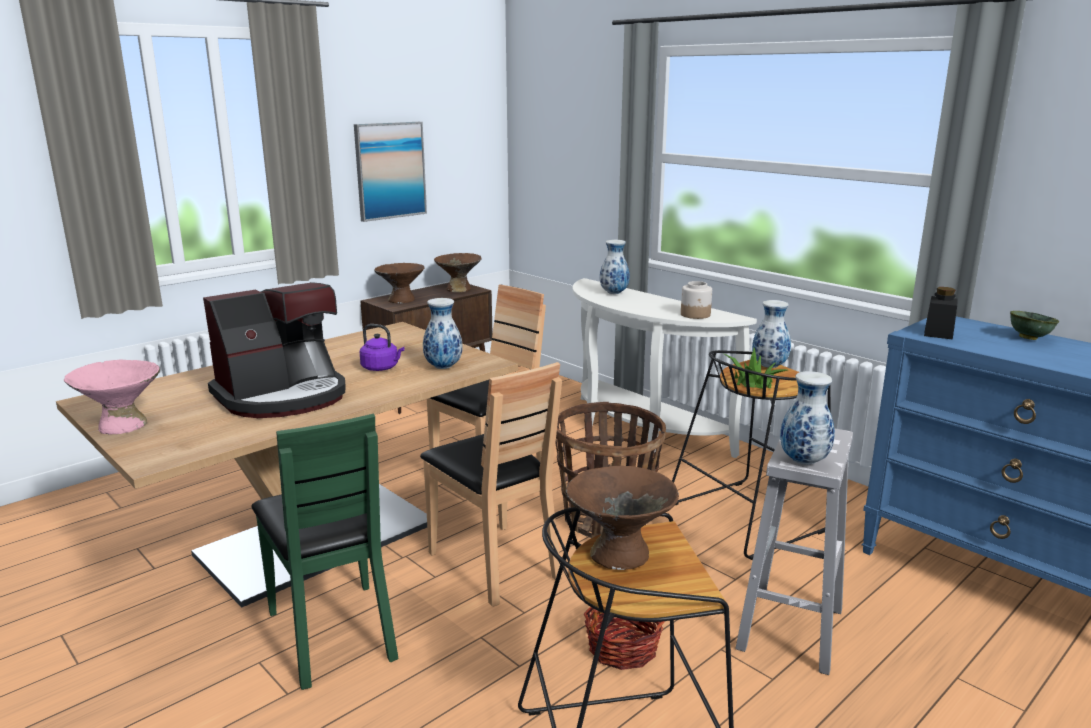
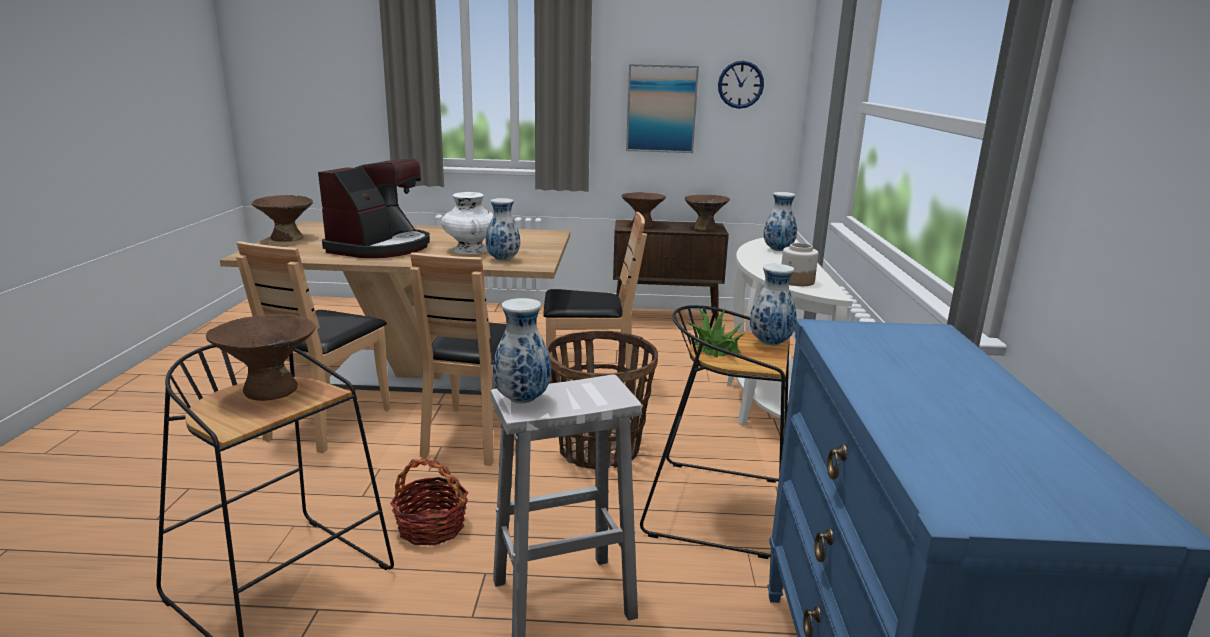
camera: 45 degrees right, 0 degrees up
pink bowl [64,360,160,434] -> brown bowl [251,195,313,242]
coffee machine [203,282,346,418] -> coffee machine turned 75 degrees counterclockwise [318,159,430,258]
green chair [252,414,399,690] -> brown chair [236,241,390,453]
purple kettle [360,324,404,371] -> white vase [441,192,493,254]
black jar [924,287,958,340] -> none
green bowl [1010,311,1059,340] -> none
none -> wall clock [718,61,764,109]

